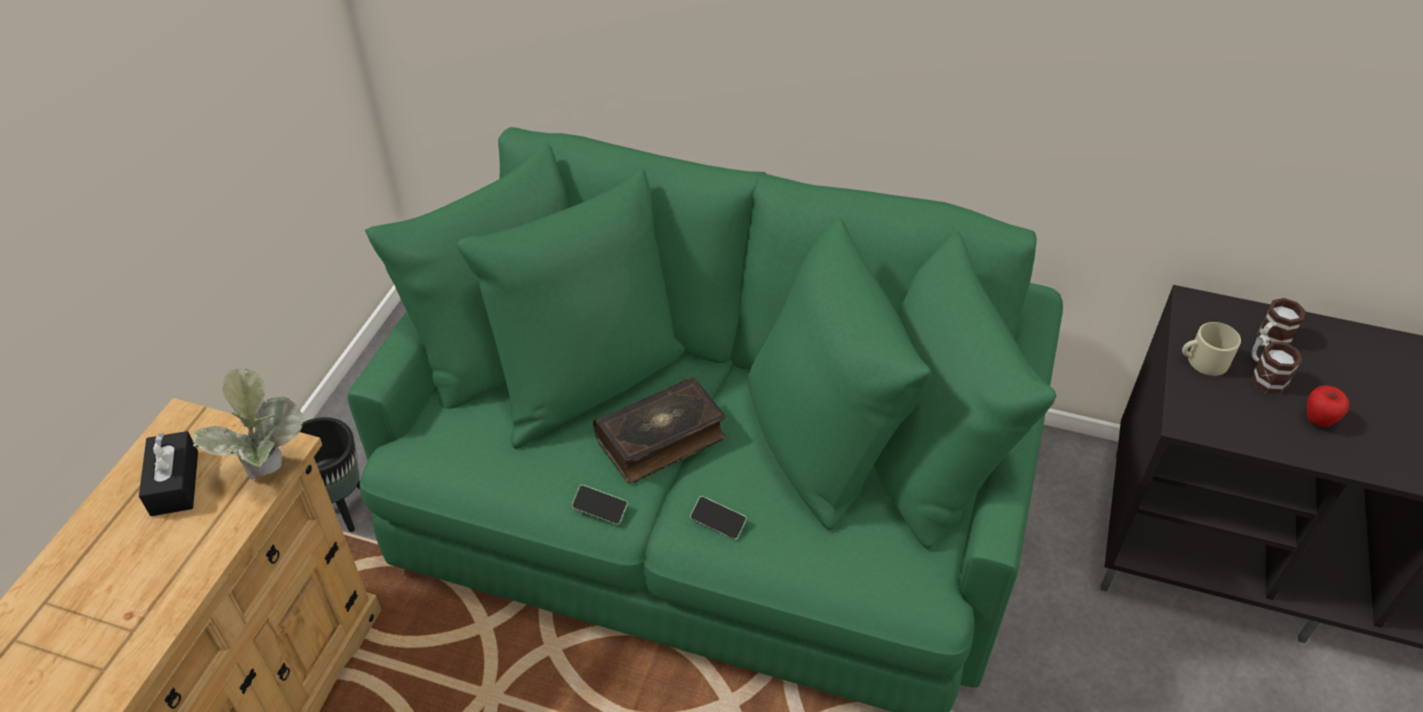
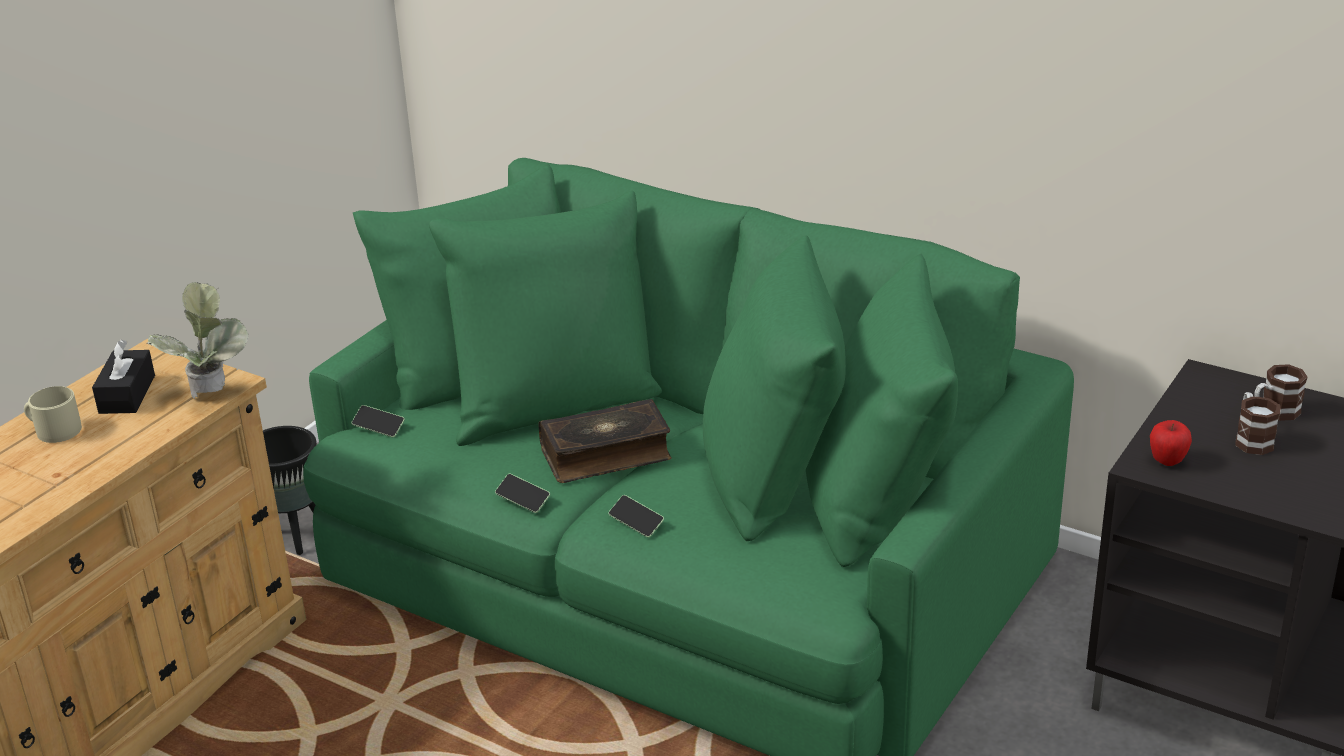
camera: 15 degrees right, 15 degrees down
beige mug [1182,322,1241,376] -> beige mug moved to [24,386,82,443]
apple [1307,385,1349,427] -> apple moved to [1150,420,1192,466]
none -> phone [351,405,405,437]

